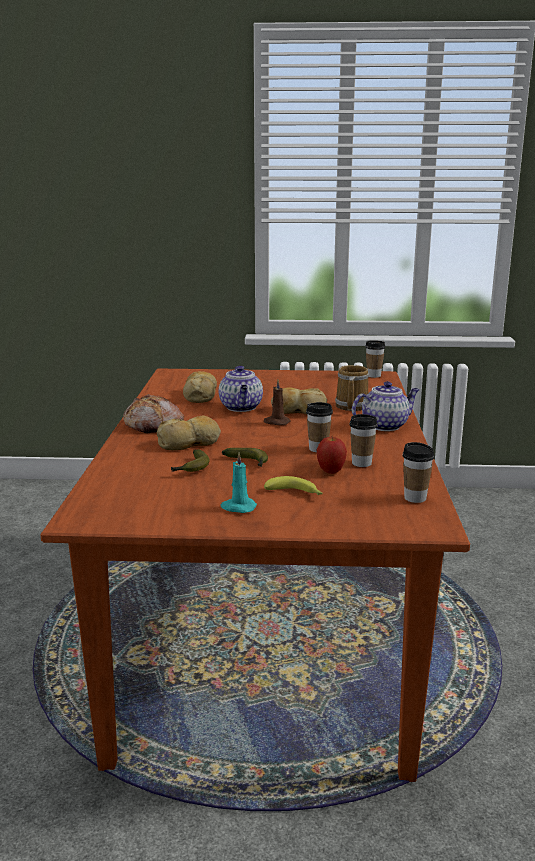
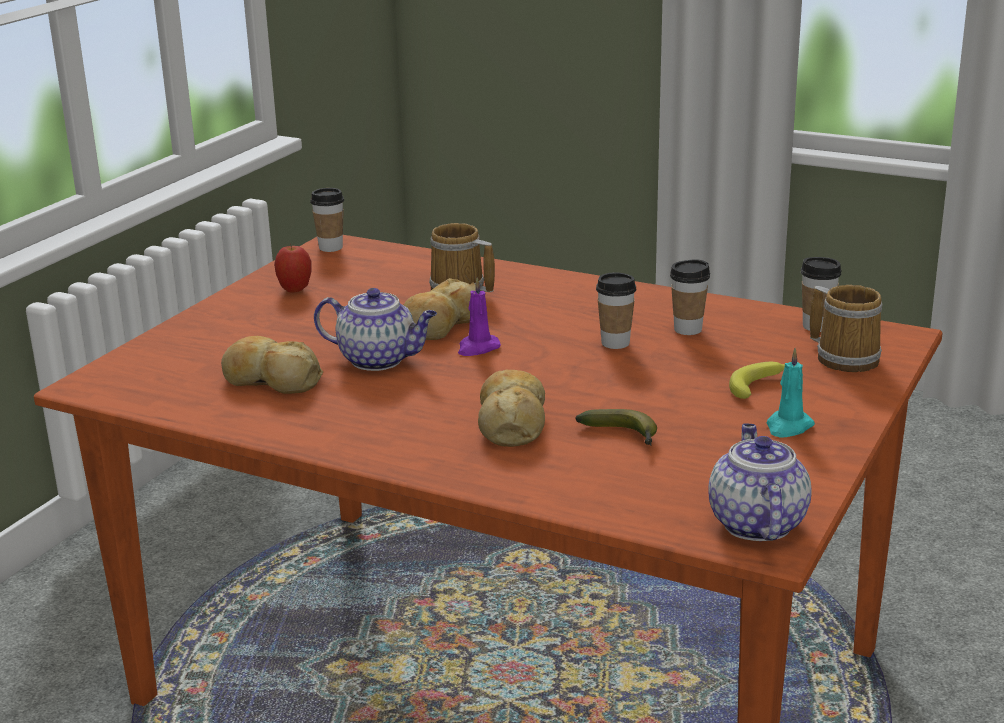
camera: 65 degrees left, 5 degrees up
bread [123,394,184,434] -> none
banana [222,448,268,467] -> none
brown candle [264,380,291,425] -> purple candle [458,277,501,356]
apple [317,437,347,474] -> apple moved to [274,243,311,292]
teapot [352,381,420,431] -> teapot moved to [708,423,812,541]
none -> mug [810,285,883,372]

